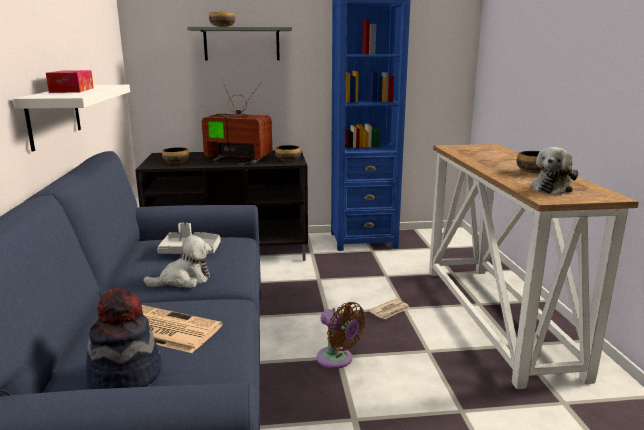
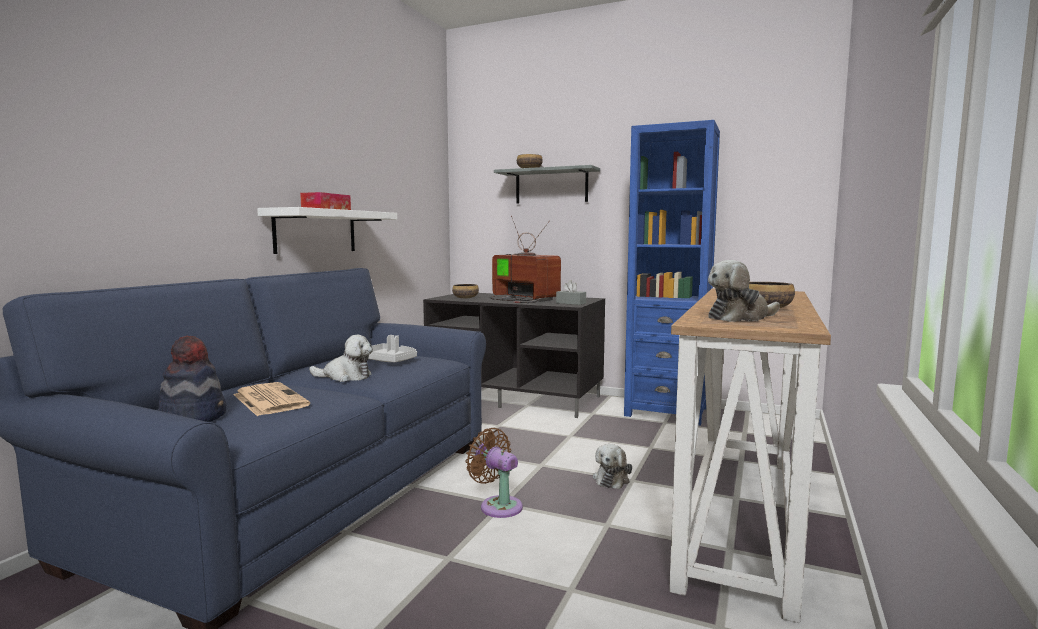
camera: 30 degrees right, 10 degrees down
bowl [275,145,301,161] -> grey tissue box [556,281,586,305]
brown fan [317,302,366,369] -> brown fan turned 150 degrees clockwise [466,428,523,518]
newspaper [368,299,410,319] -> plush toy [593,444,632,489]

